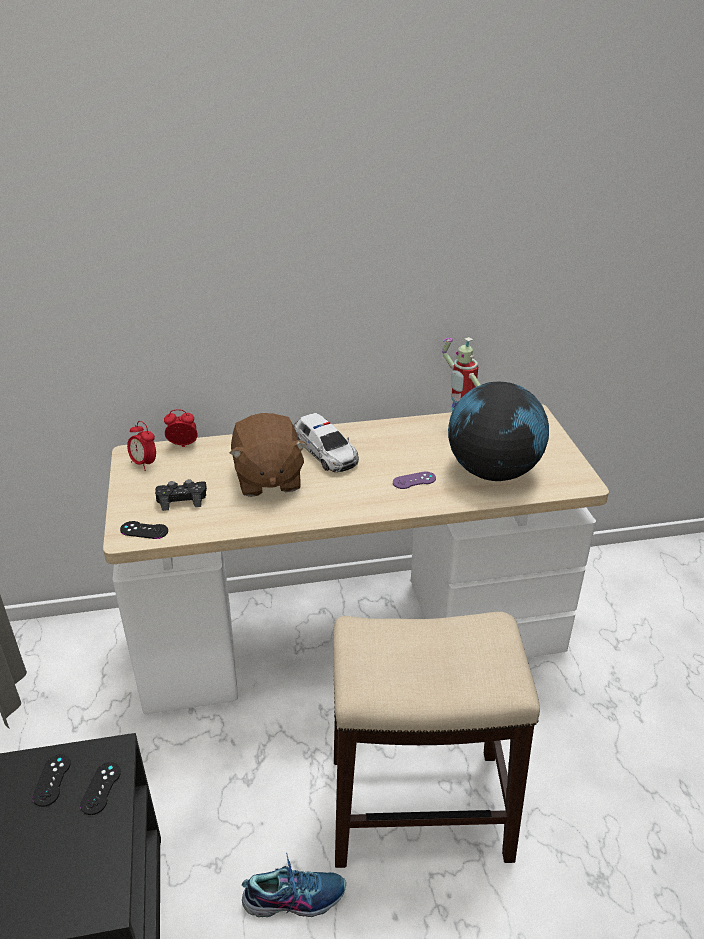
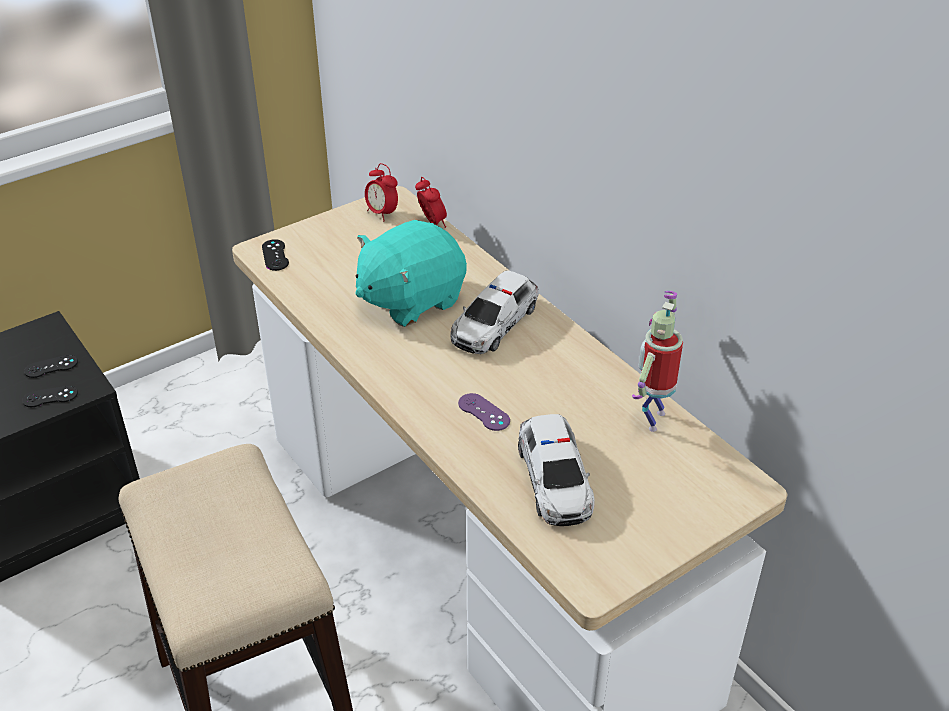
camera: 65 degrees right, 5 degrees up
alarm clock [127,421,156,471] -> alarm clock turned 60 degrees counterclockwise [365,163,398,221]
black game controller [155,480,207,511] -> none
brown plush toy [229,413,307,497] -> turquoise plush toy [356,220,467,327]
shoe [242,852,346,917] -> none
globe [448,382,549,481] -> toy car [518,414,595,526]

